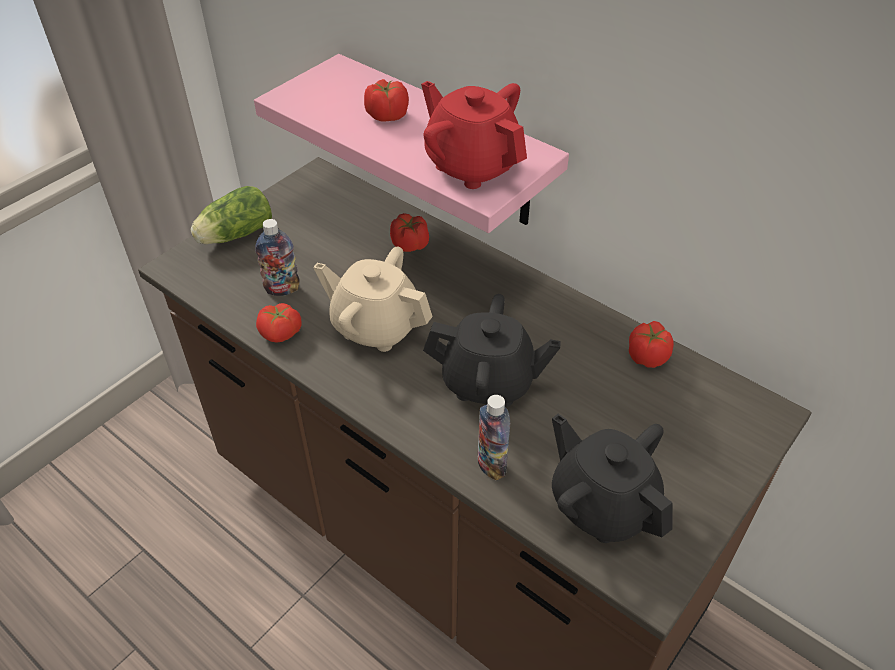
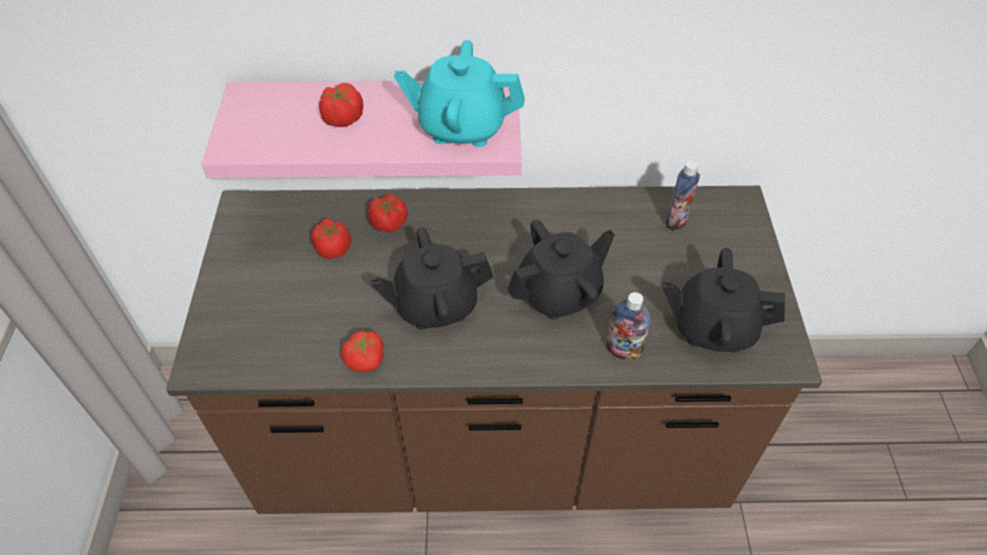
camera: 40 degrees left, 5 degrees up
lettuce [191,186,272,244] -> none
bottle [255,219,300,296] -> bottle moved to [666,160,700,231]
beige teapot [313,246,433,352] -> black teapot [370,227,493,330]
red teapot [421,81,527,189] -> turquoise teapot [394,40,525,147]
tomato [629,321,674,368] -> tomato moved to [311,218,351,259]

